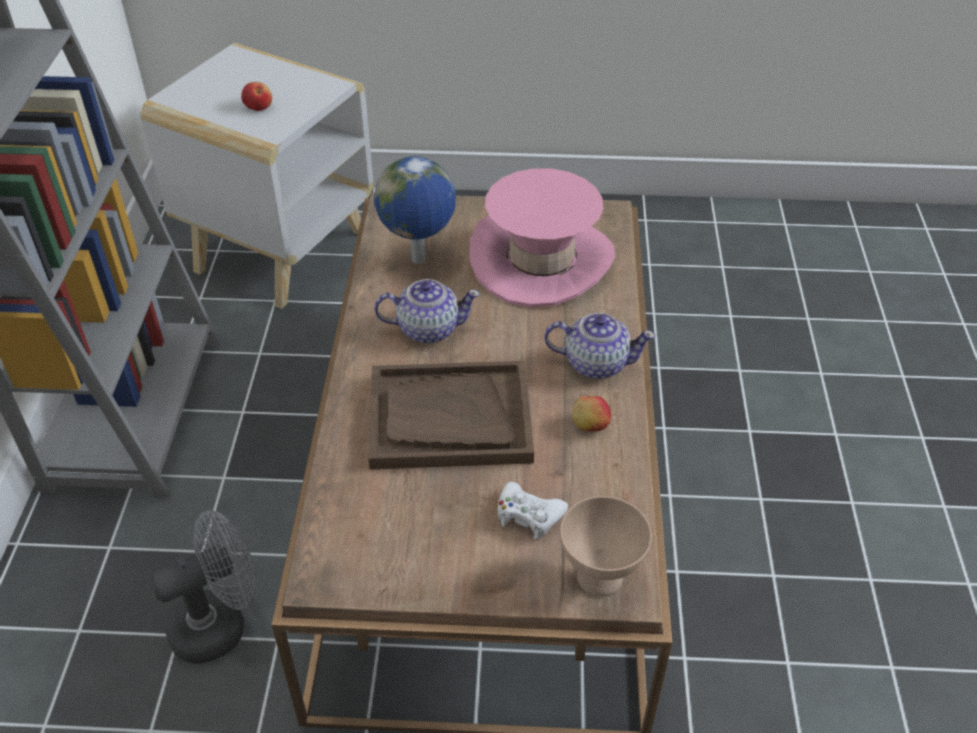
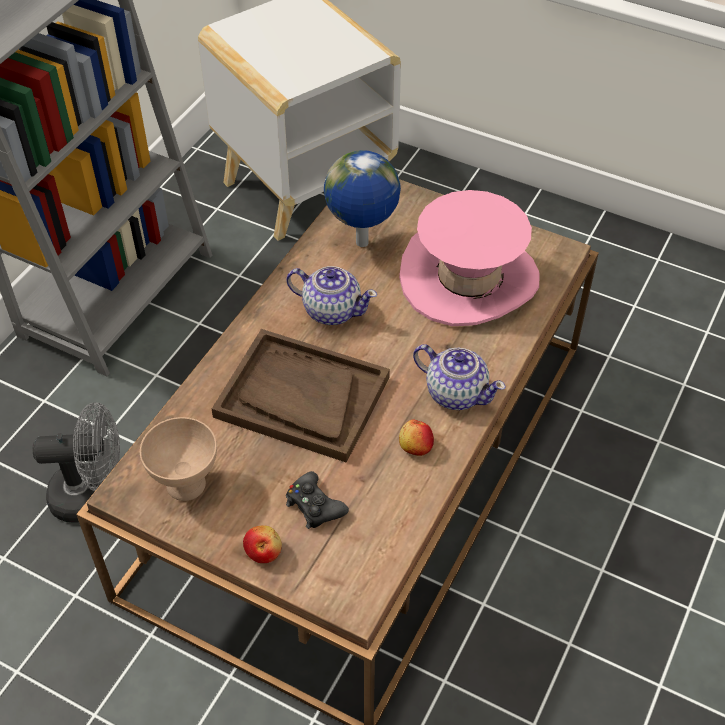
camera: 25 degrees right, 5 degrees up
apple [241,82,272,111] -> apple moved to [243,526,282,563]
white game controller [498,482,568,539] -> black game controller [286,471,349,529]
beige bowl [560,496,652,597] -> beige bowl moved to [140,417,217,501]

